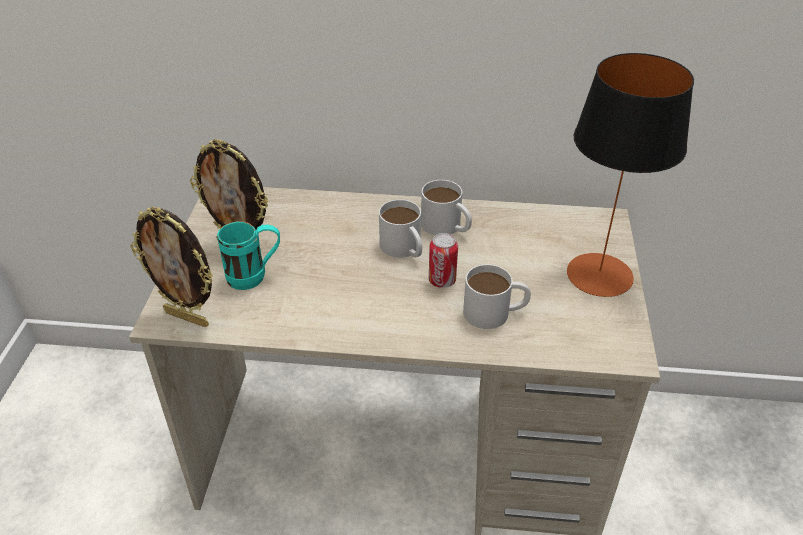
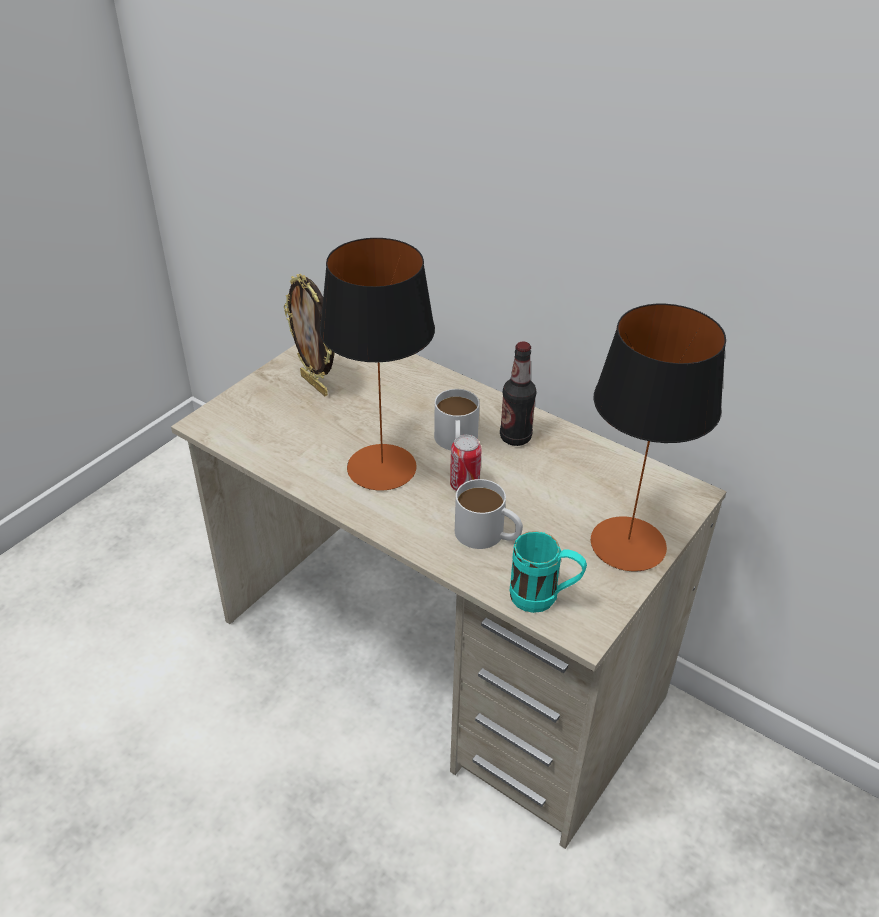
camera: 30 degrees right, 0 degrees up
picture frame [130,207,213,327] -> none
turquoise mug [217,221,280,290] -> turquoise mug moved to [509,531,587,613]
white mug [421,180,472,235] -> bottle [500,342,537,446]
none -> table lamp [320,238,435,491]

